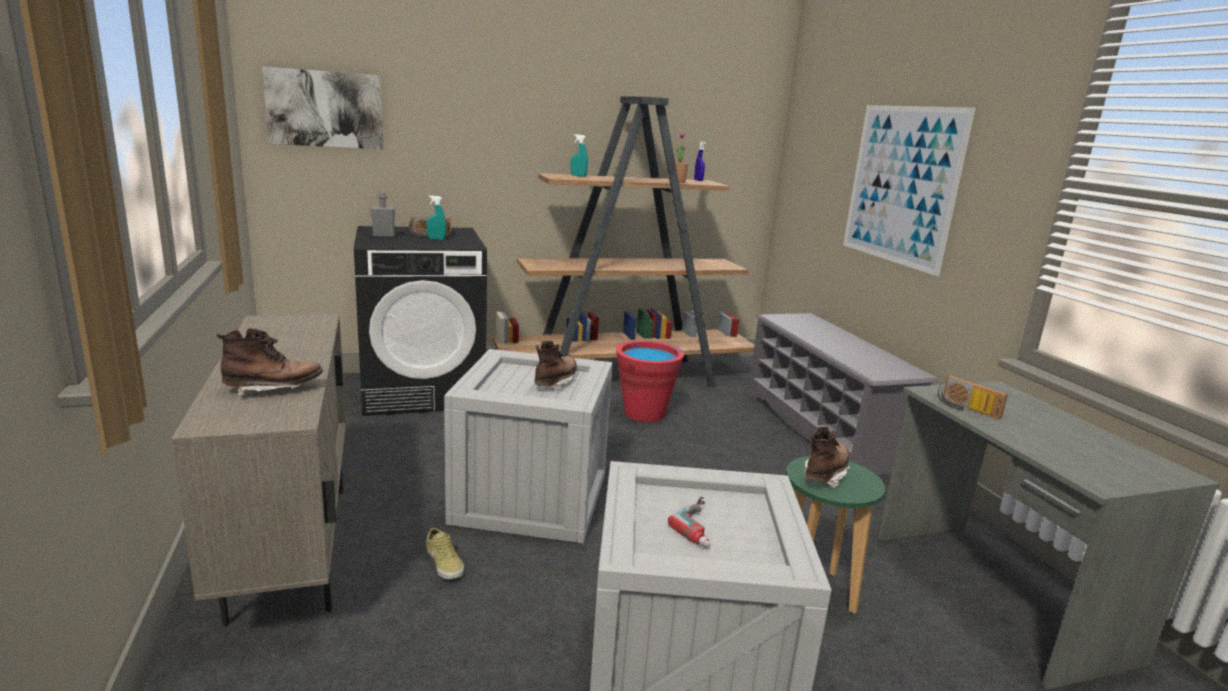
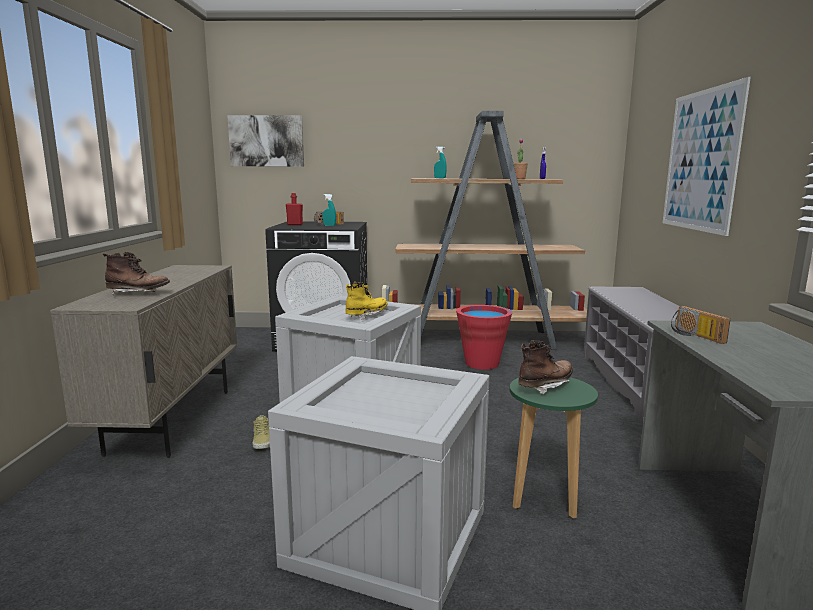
camera: 20 degrees right, 5 degrees down
grey bottle [370,192,395,238] -> red bottle [286,193,303,225]
brown boot [534,341,577,391] -> yellow boot [345,282,388,320]
power drill [668,497,711,547] -> none

